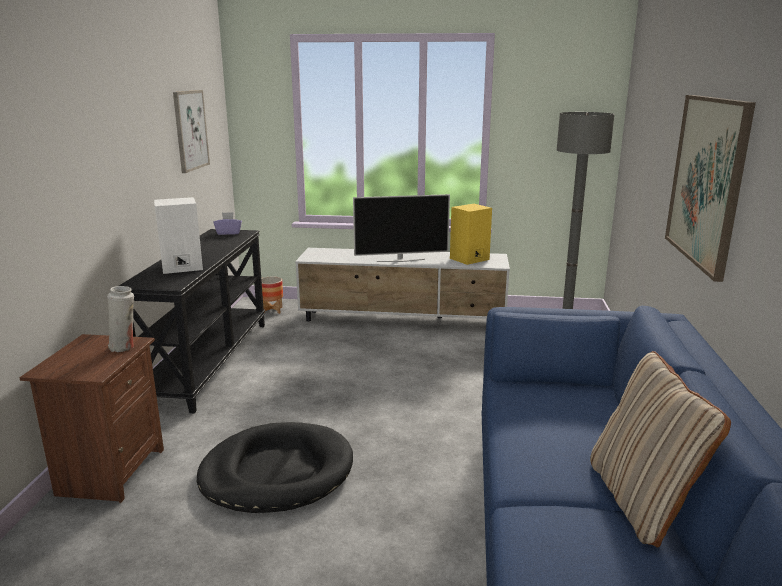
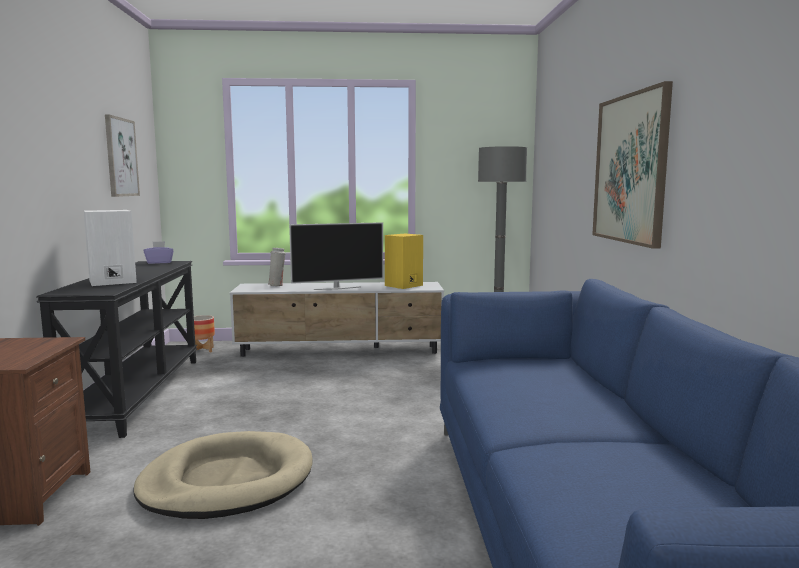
camera: 10 degrees left, 10 degrees down
white vase [107,286,134,352] -> white vase moved to [268,248,286,286]
black dog bed [197,422,353,513] -> beige dog bed [134,431,313,519]
beige pillow [590,351,731,547] -> none

